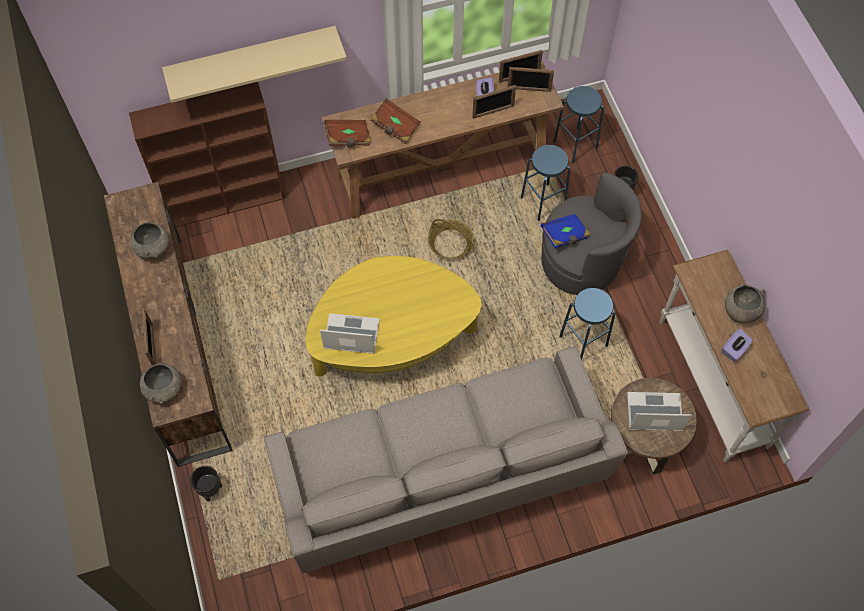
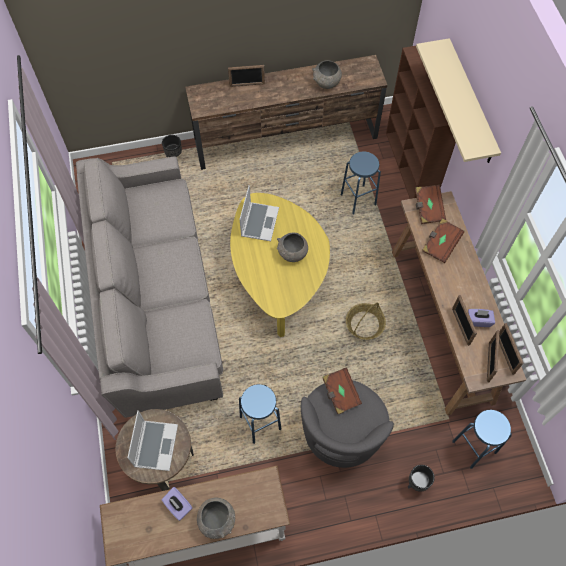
camera: 95 degrees right, 0 degrees up
grey bowl [140,363,181,404] -> grey bowl moved to [277,233,308,262]
blue stool [521,145,571,221] -> blue stool moved to [341,152,381,214]
blue book [541,214,590,248] -> brown book [322,367,362,414]

